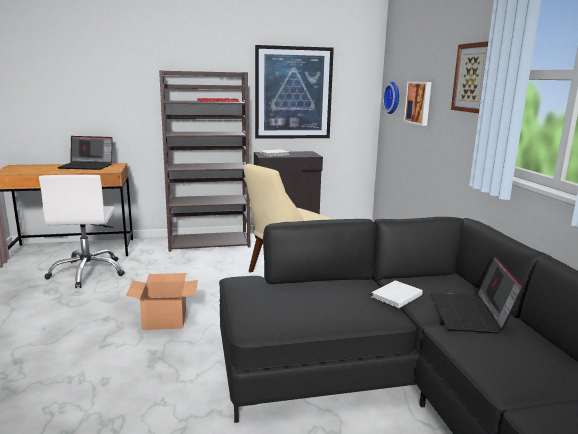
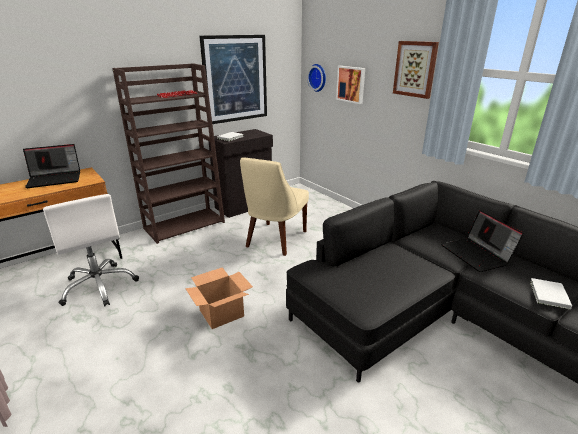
camera: 25 degrees left, 10 degrees up
white book [372,280,423,308] -> white book moved to [530,278,572,310]

